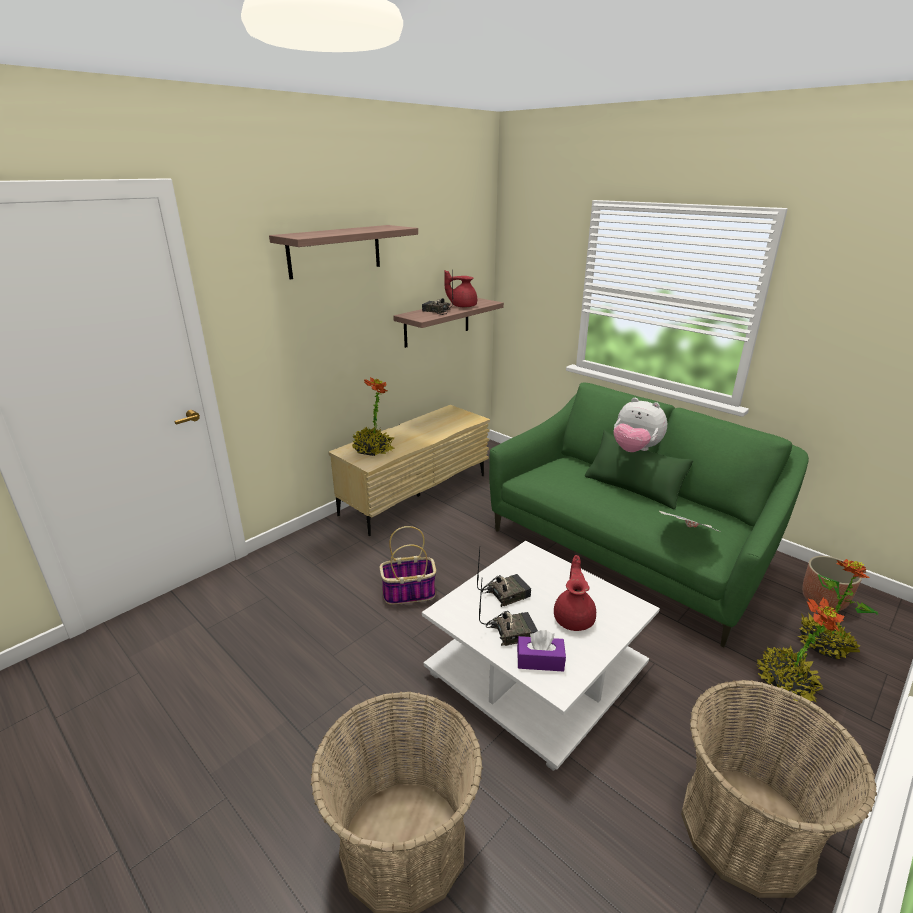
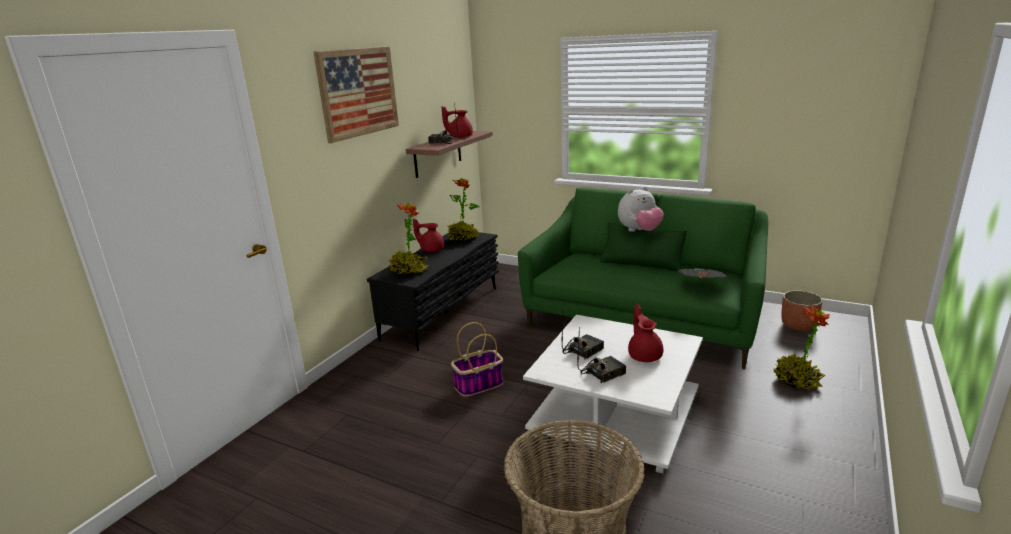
camera: 15 degrees left, 5 degrees down
shelf [269,225,418,280] -> picture [313,46,399,143]
beige tv stand [328,405,490,536] -> black tv stand [367,232,499,351]
purple tissue box [517,630,566,672] -> none
plush toy [614,398,667,452] -> plush toy turned 45 degrees counterclockwise [618,187,664,232]
basket [681,680,877,898] -> none
potted plant [797,559,878,659] -> potted plant moved to [447,178,480,242]
none -> red teapot [413,219,444,252]

